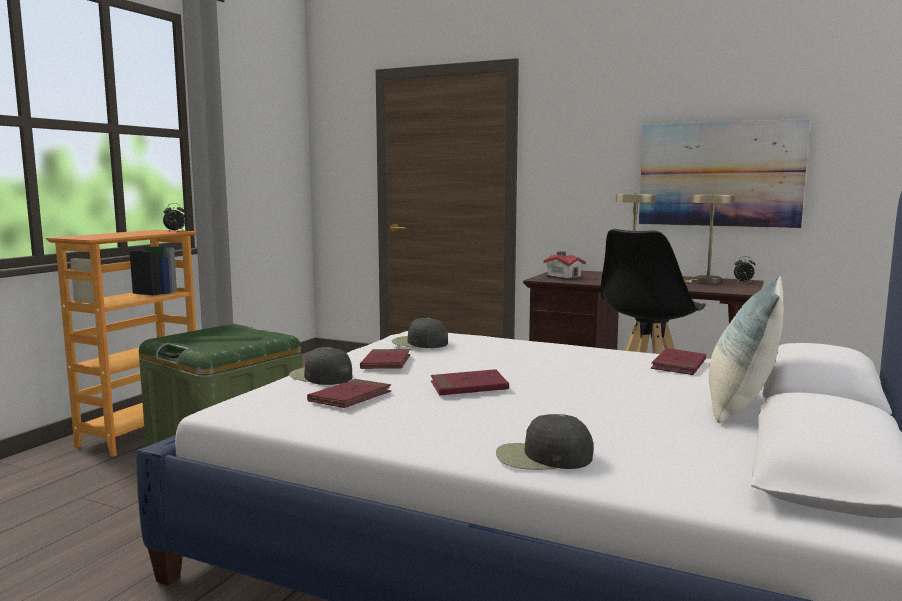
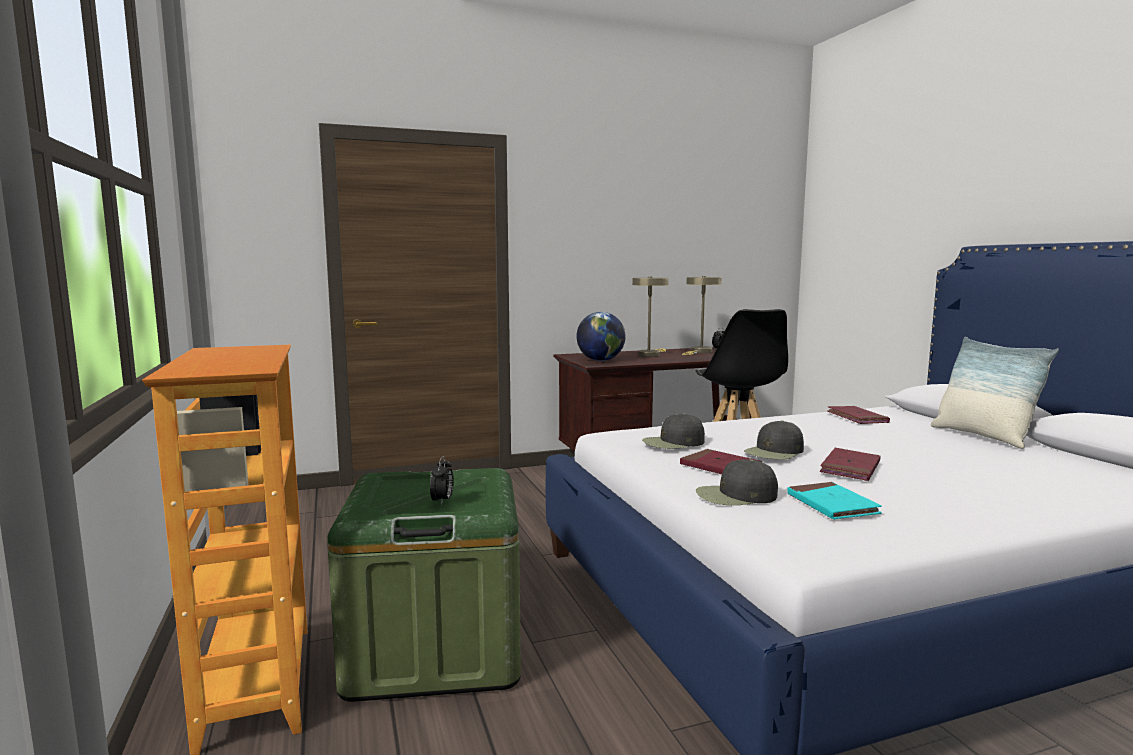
camera: 45 degrees left, 0 degrees up
alarm clock [163,203,186,231] -> alarm clock moved to [430,456,454,505]
red book [307,379,391,408] -> turquoise book [787,482,882,520]
black cap [496,414,593,470] -> black cap moved to [744,420,804,460]
toy house [543,251,586,280] -> globe [576,312,626,361]
picture [639,119,810,228] -> none

